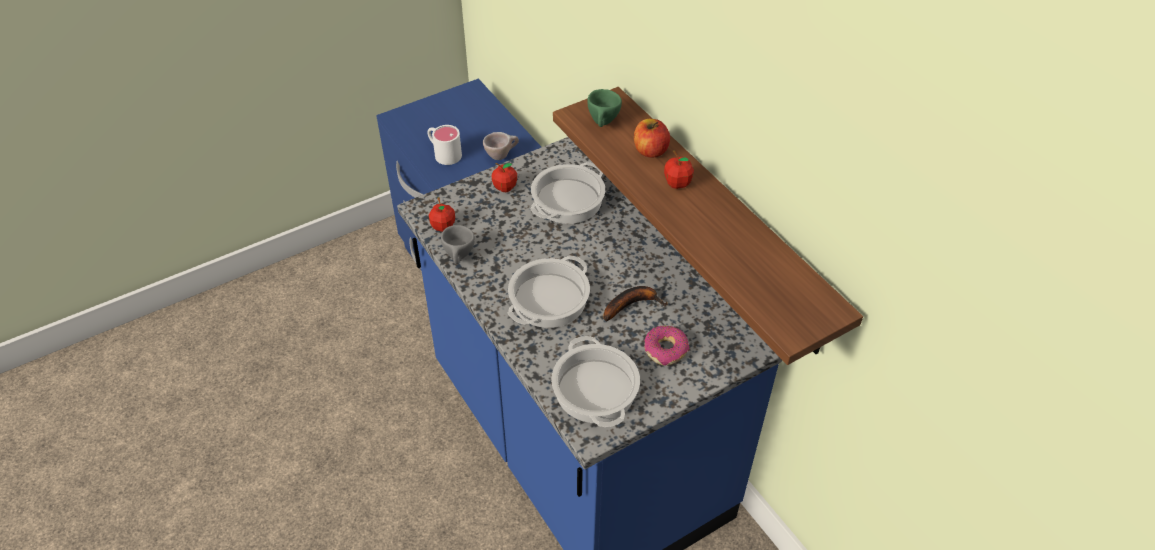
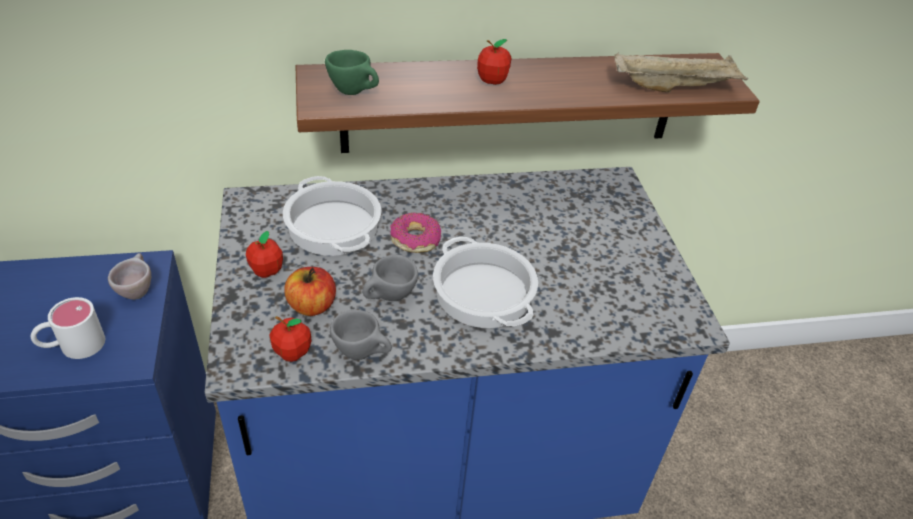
camera: 70 degrees left, 5 degrees down
cooking pot [551,336,640,427] -> none
banana [604,286,668,322] -> none
apple [634,119,670,158] -> apple moved to [284,267,336,316]
donut [644,325,690,366] -> donut moved to [390,213,441,253]
none -> grey cup [362,255,418,301]
none -> beige tray [614,52,748,93]

